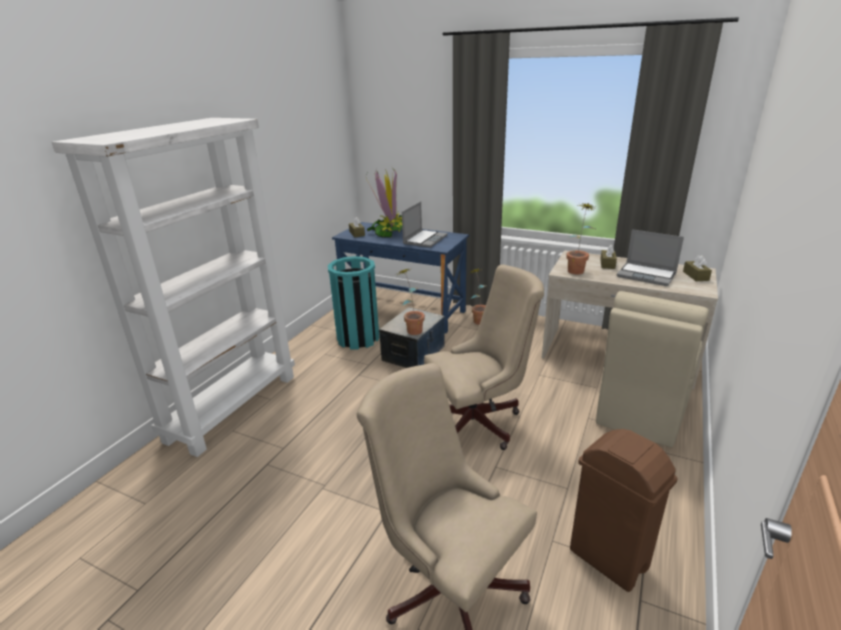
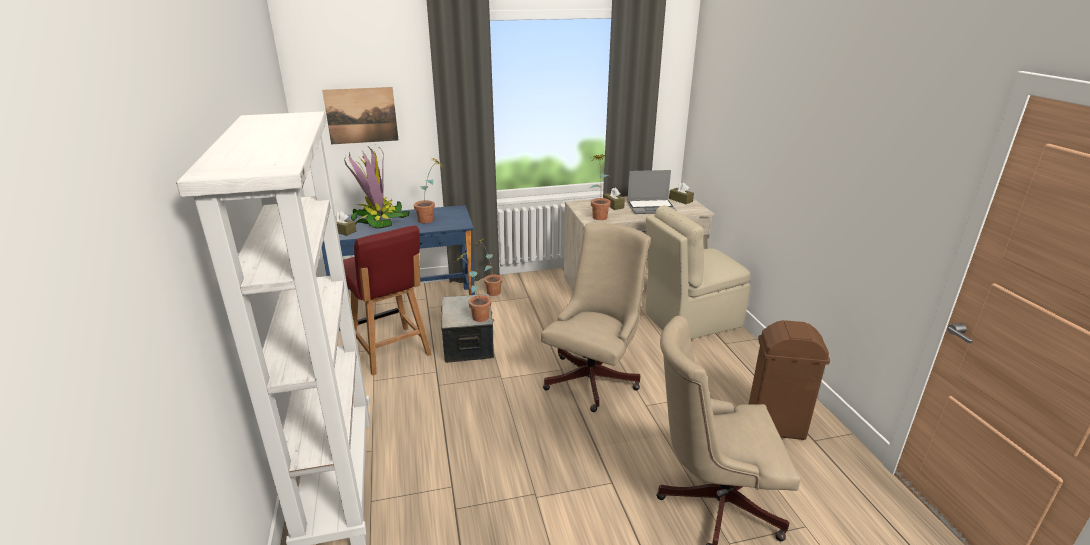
camera: 40 degrees left, 0 degrees up
turquoise trash can [328,256,379,350] -> red chair [343,225,432,376]
laptop [402,202,448,248] -> potted plant [414,157,443,223]
beige chair [596,291,709,448] -> beige chair turned 75 degrees clockwise [645,205,750,339]
none -> picture [322,87,399,144]

